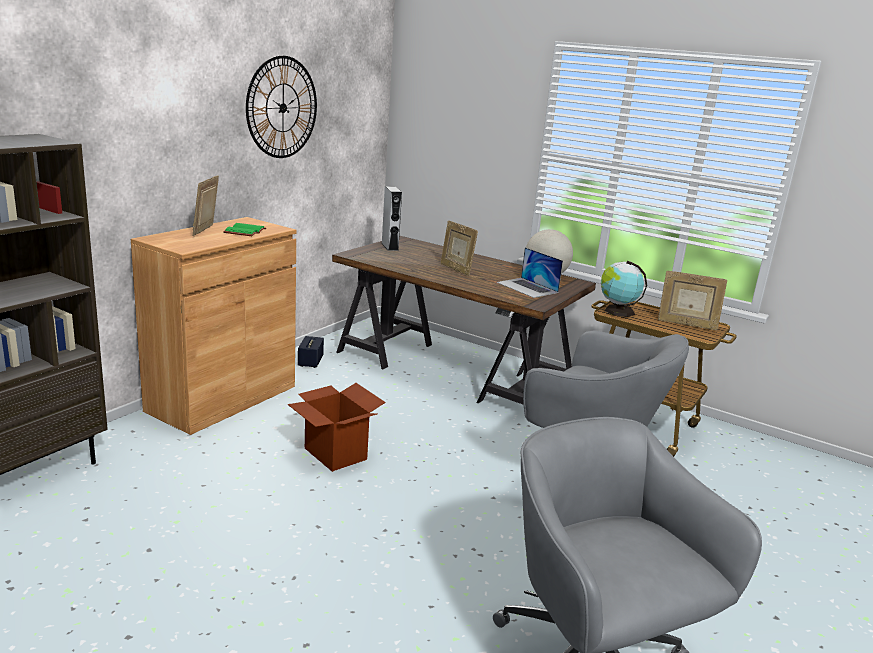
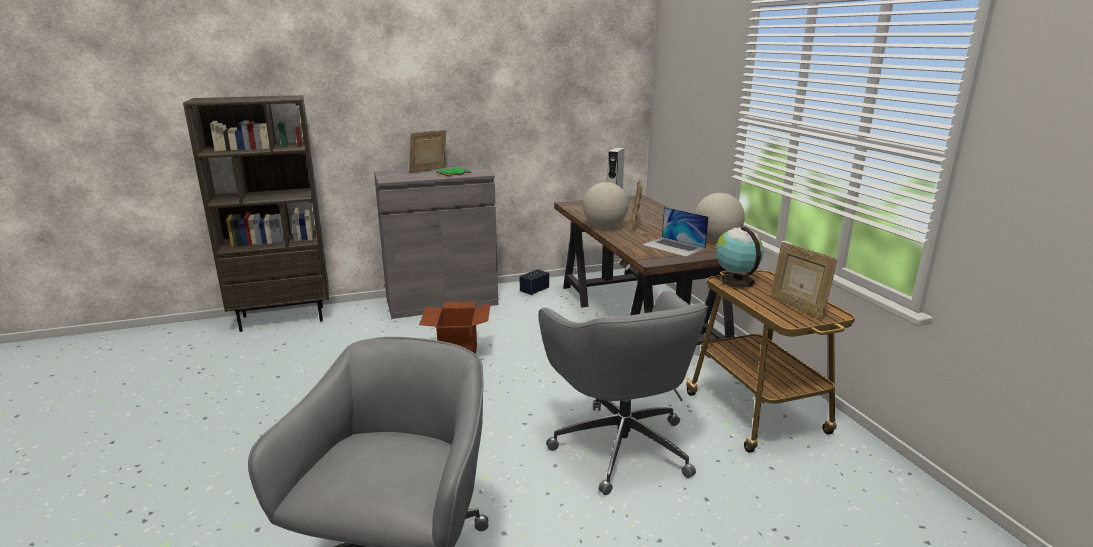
camera: 40 degrees right, 0 degrees up
brown cabinet [131,217,296,435] -> grey cabinet [374,165,498,319]
wall clock [246,56,317,158] -> none
laptop [497,247,563,298] -> laptop turned 45 degrees counterclockwise [642,207,709,257]
none -> globe [583,182,628,228]

